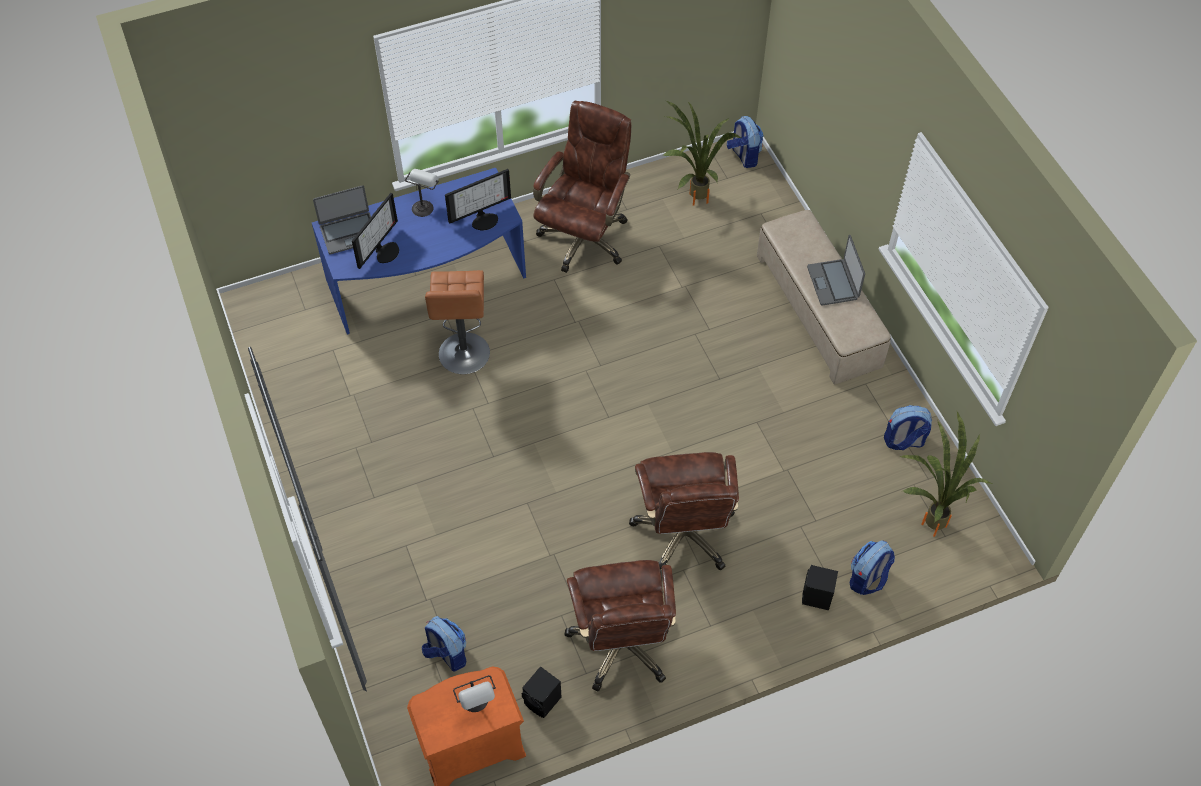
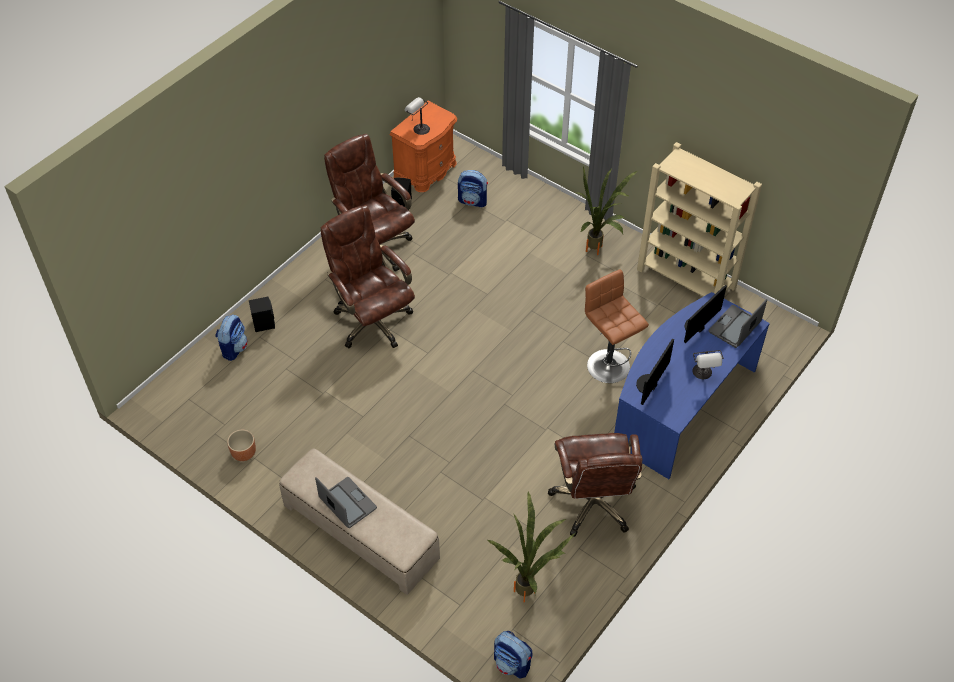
camera: 150 degrees right, 5 degrees down
monitor [352,193,399,269] -> monitor turned 45 degrees clockwise [684,285,727,343]
backpack [884,405,932,450] -> brown planter [227,430,256,461]
potted plant [900,412,992,537] -> potted plant moved to [574,167,637,255]
none -> beige bookcase [637,142,762,297]

